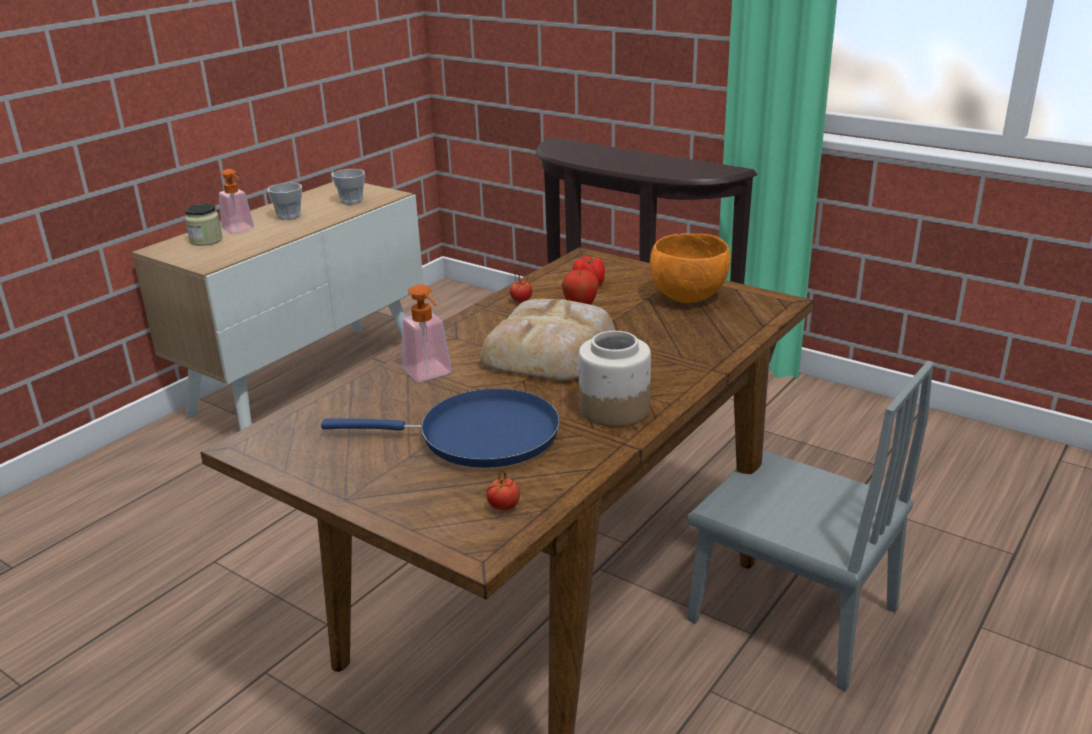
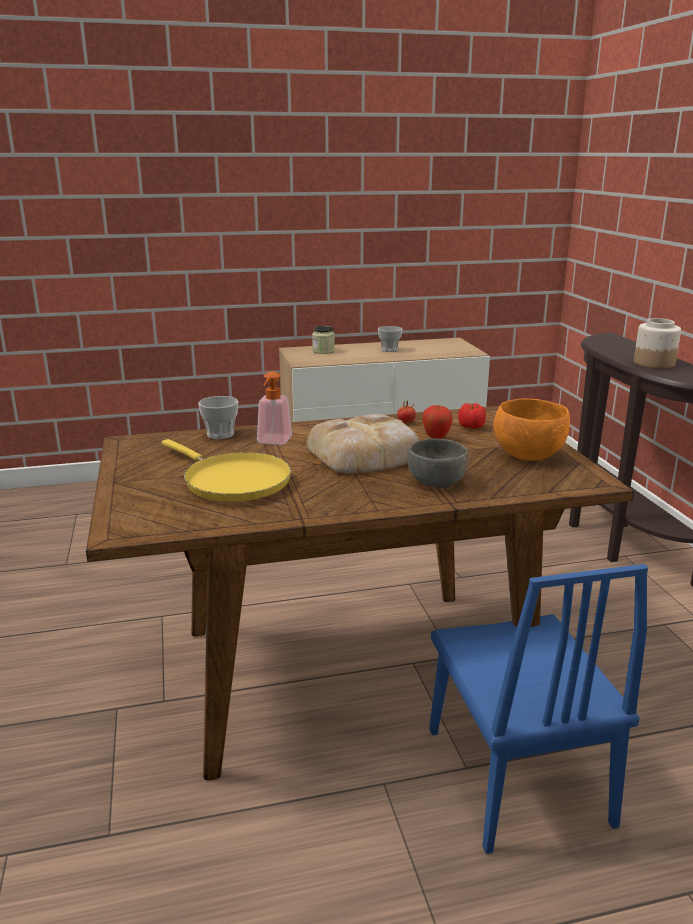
camera: 40 degrees right, 5 degrees down
soap dispenser [219,169,254,234] -> none
blue frying pan [321,388,560,468] -> yellow frying pan [162,439,291,502]
cup [332,169,365,205] -> cup moved to [198,396,238,439]
tomato [486,470,520,511] -> none
jar [579,331,651,426] -> jar moved to [634,318,681,368]
grey chair [687,361,934,691] -> blue chair [430,564,648,854]
none -> grey bowl [408,439,468,488]

